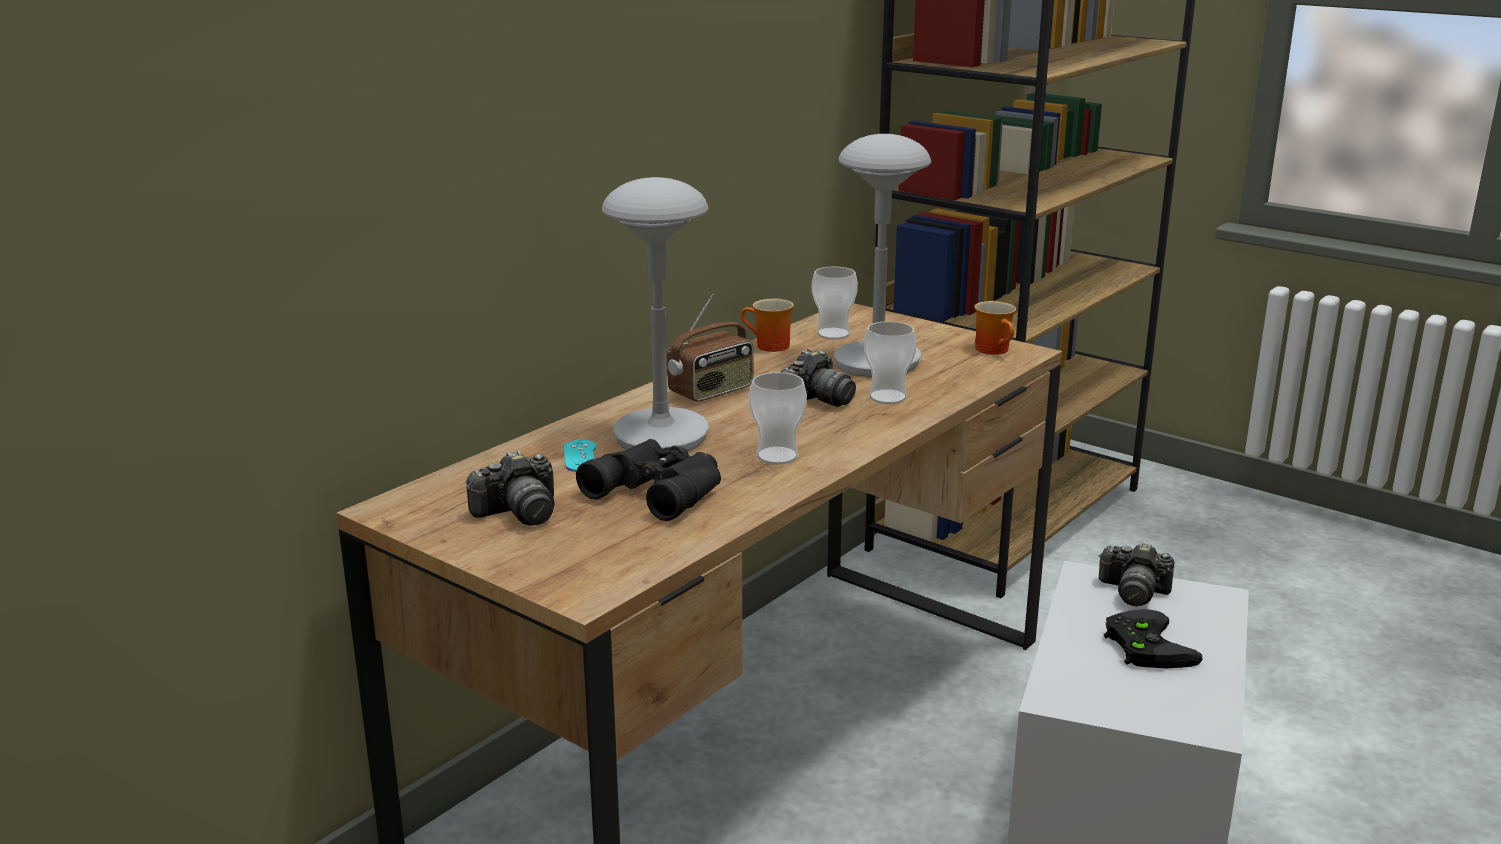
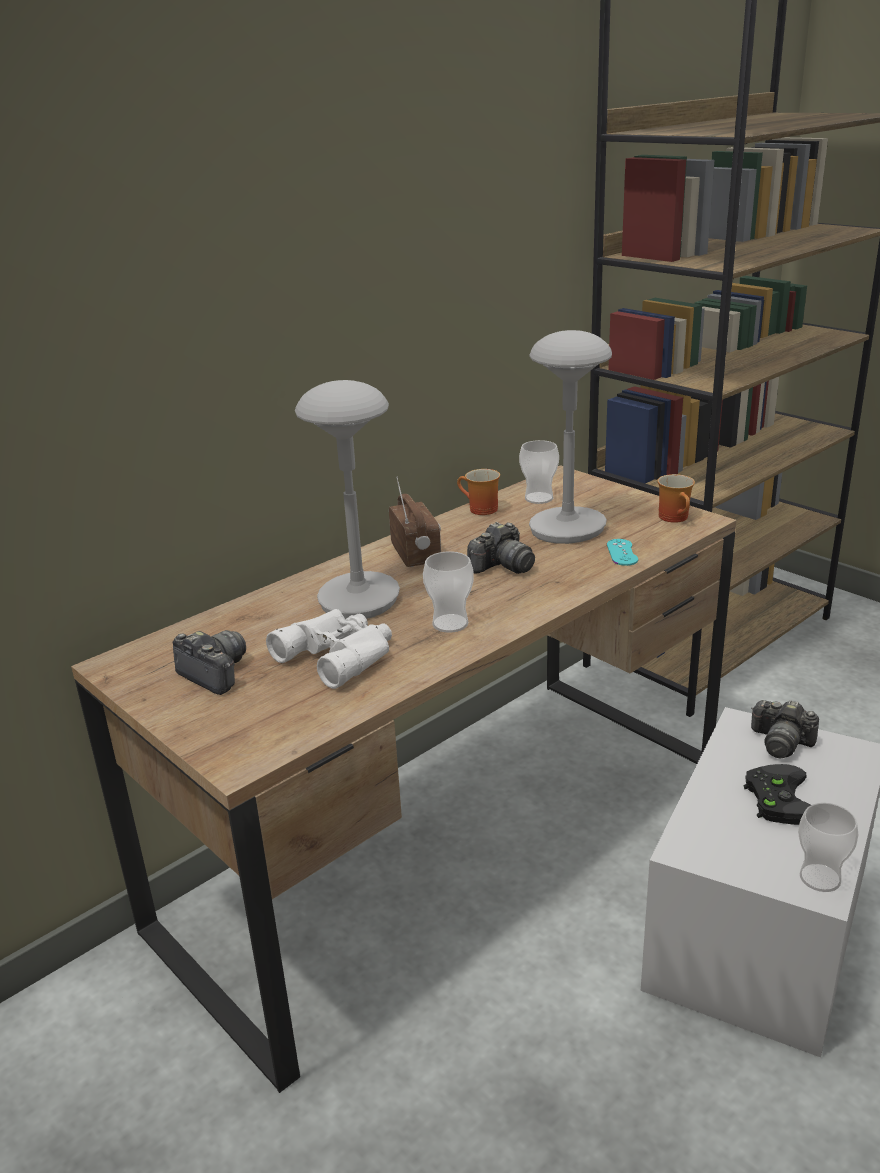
camera: 10 degrees right, 5 degrees up
camera [466,450,554,525] -> camera turned 120 degrees counterclockwise [173,630,246,695]
turquoise game controller [564,440,596,472] -> turquoise game controller moved to [607,539,638,566]
black binoculars [576,439,721,521] -> white binoculars [266,609,392,689]
radio [667,294,754,402] -> radio turned 75 degrees counterclockwise [389,477,441,567]
cup [864,321,916,404] -> cup moved to [798,803,858,892]

